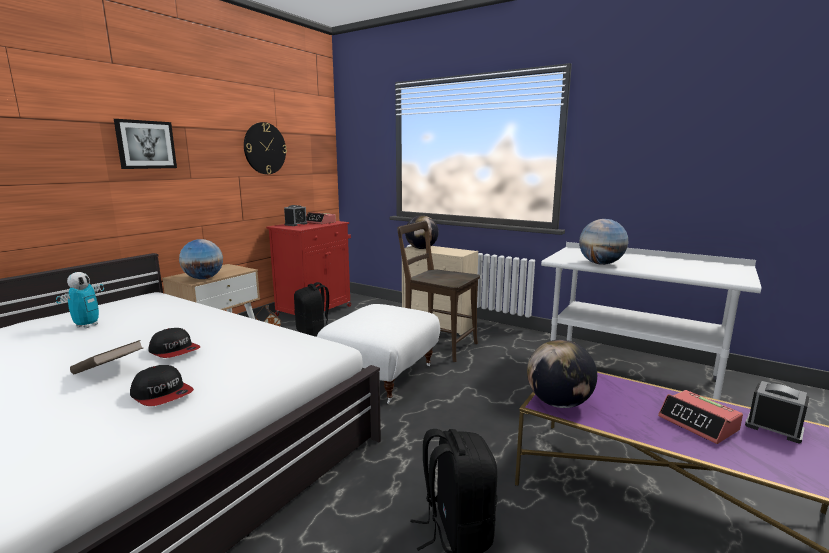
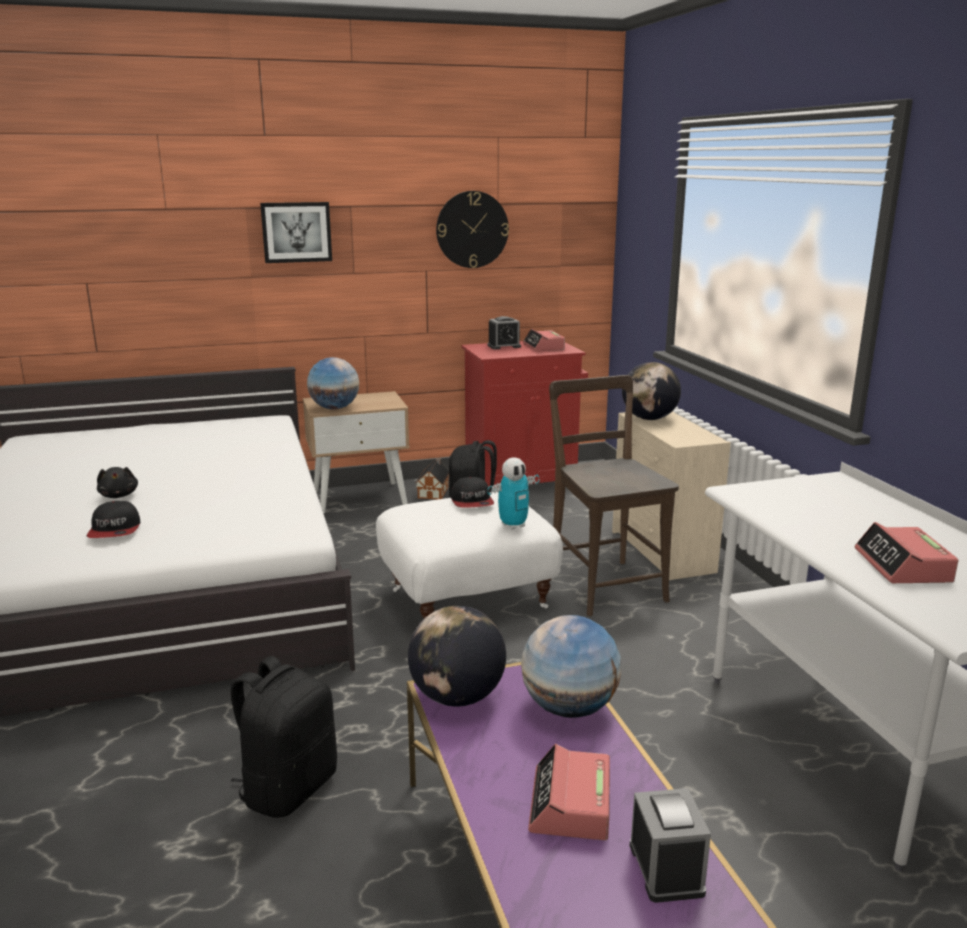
camera: 40 degrees right, 5 degrees up
toy robot [56,272,104,329] -> toy robot moved to [487,457,540,530]
brown book [70,340,143,374] -> black plush toy [97,467,138,498]
cap [148,328,200,358] -> cap moved to [450,477,494,508]
globe [579,219,628,265] -> globe moved to [521,615,622,718]
none -> alarm clock [855,522,958,583]

